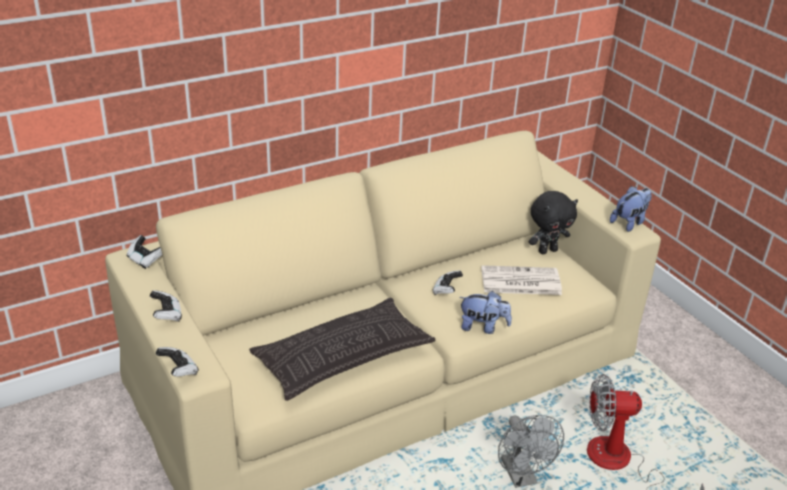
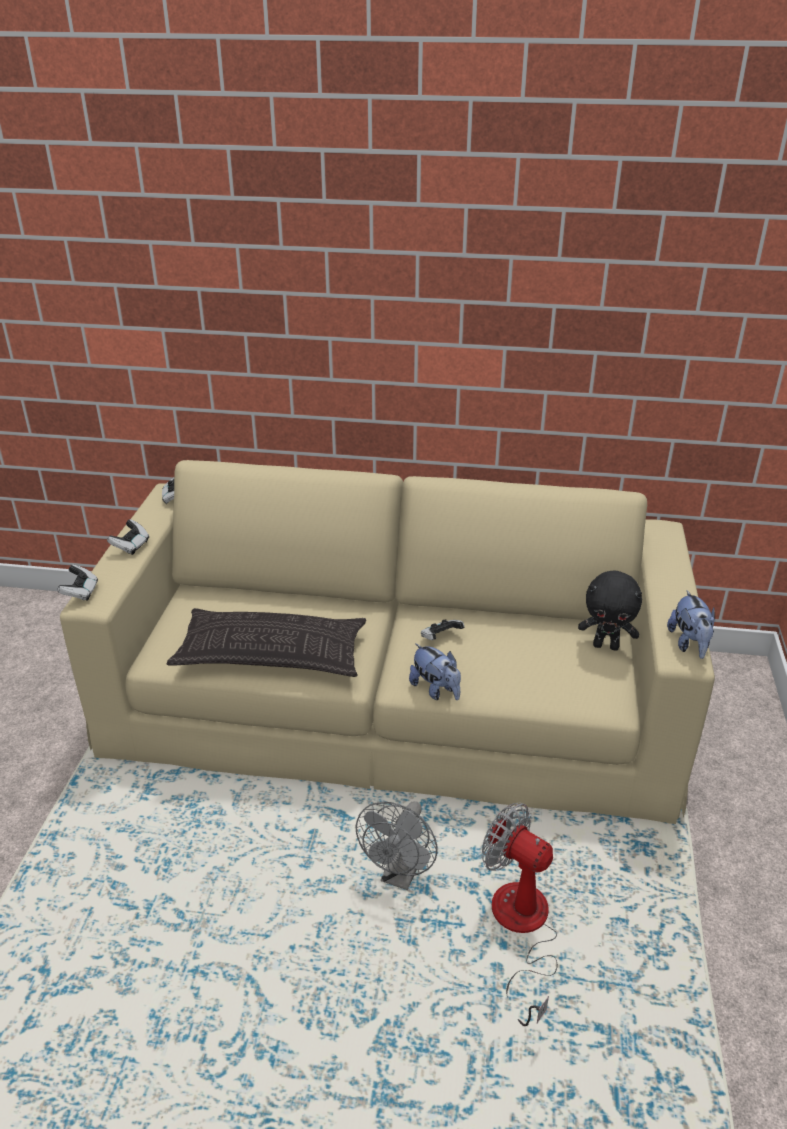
camera: 40 degrees right, 0 degrees up
newspaper [481,265,562,295] -> none
plush toy [610,186,652,232] -> plush toy turned 90 degrees clockwise [667,590,715,659]

